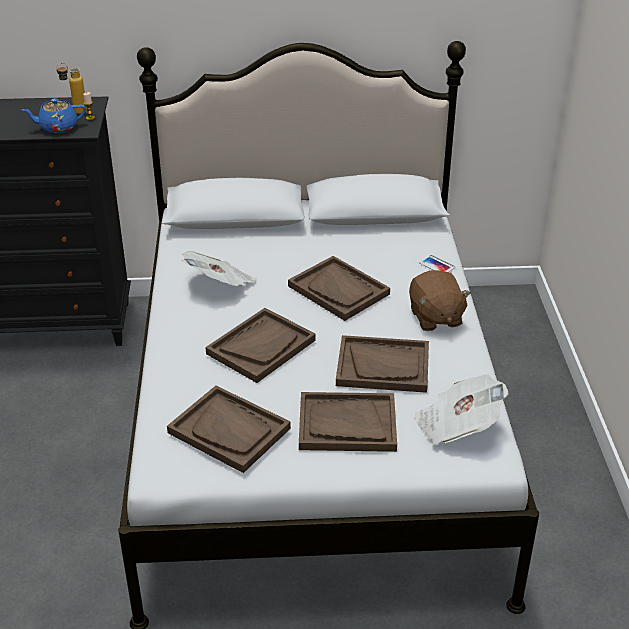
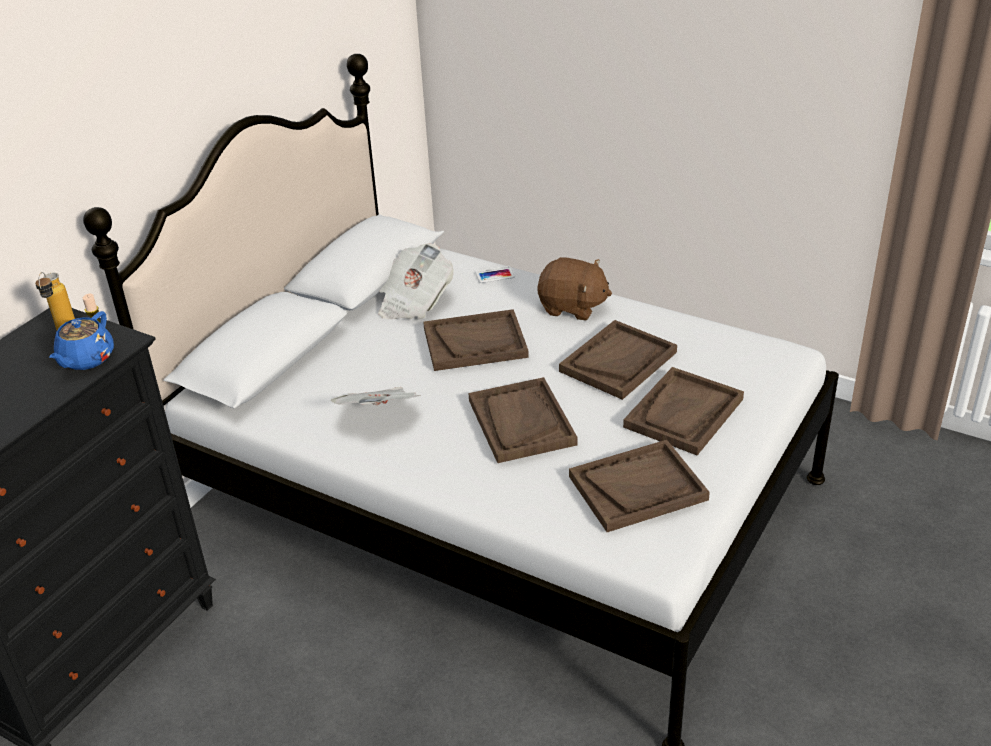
camera: 55 degrees left, 0 degrees up
newspaper [414,374,508,445] -> newspaper moved to [378,243,453,319]

